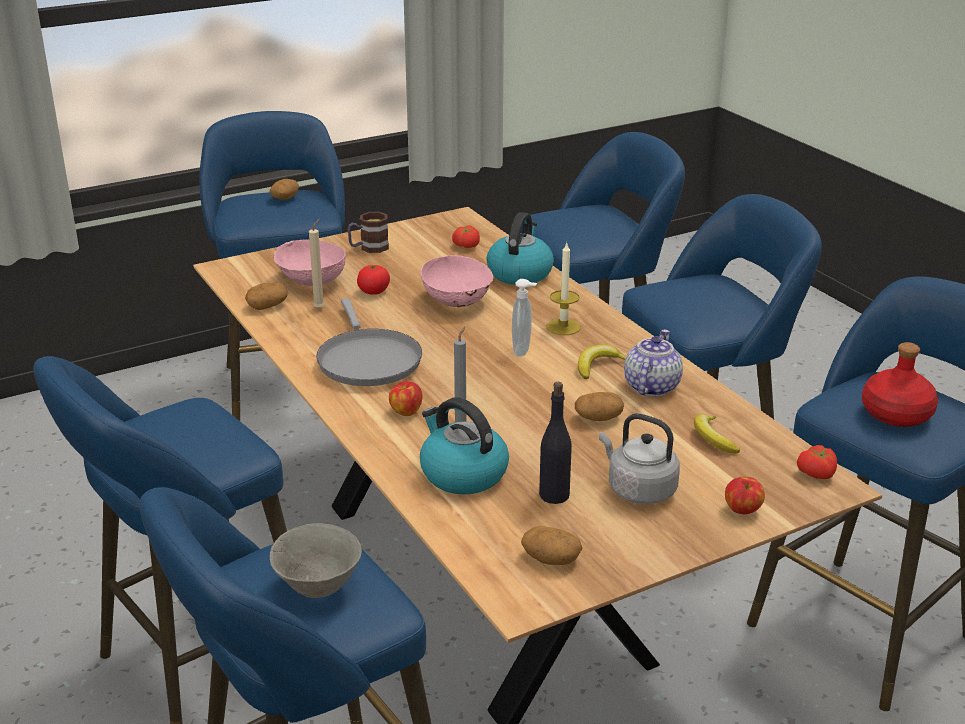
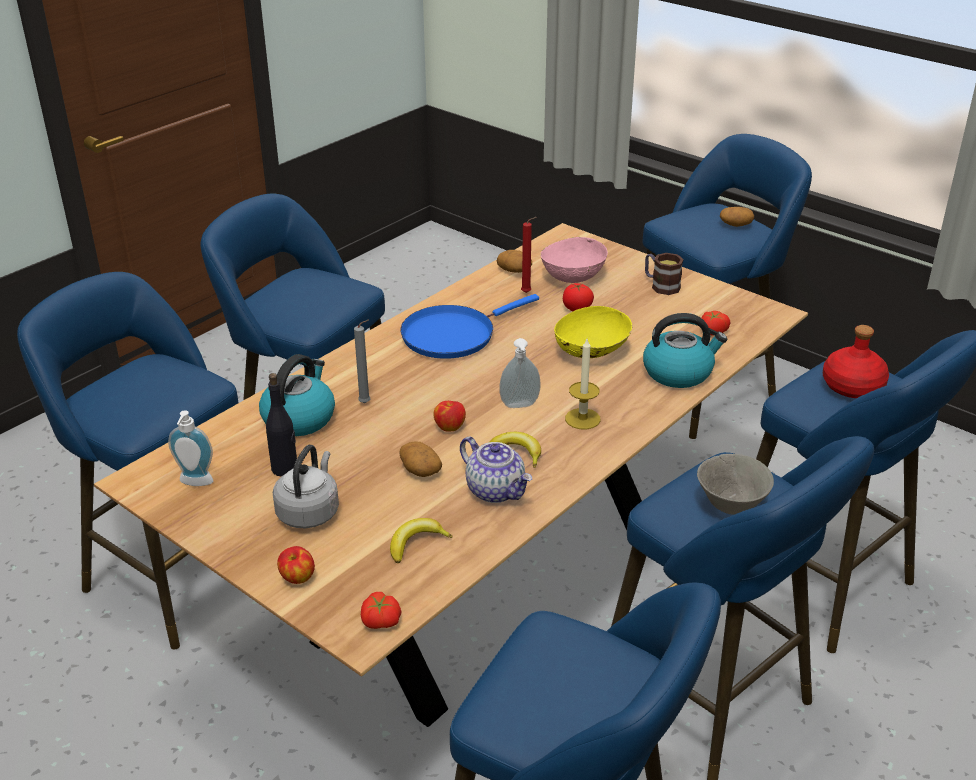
camera: 70 degrees right, 5 degrees up
grey bowl [270,523,362,598] -> grey bowl moved to [697,454,774,514]
beige candle [309,219,325,309] -> red candle [521,217,536,293]
grey frying pan [316,298,422,386] -> blue frying pan [400,294,539,359]
apple [389,381,423,416] -> apple moved to [433,401,466,431]
pink bowl [421,255,494,307] -> yellow bowl [554,306,632,358]
potato [521,526,583,565] -> soap dispenser [168,410,213,486]
teapot [624,330,683,397] -> teapot turned 45 degrees clockwise [460,436,532,503]
red bottle [862,342,938,427] -> red bottle moved to [823,325,889,398]

